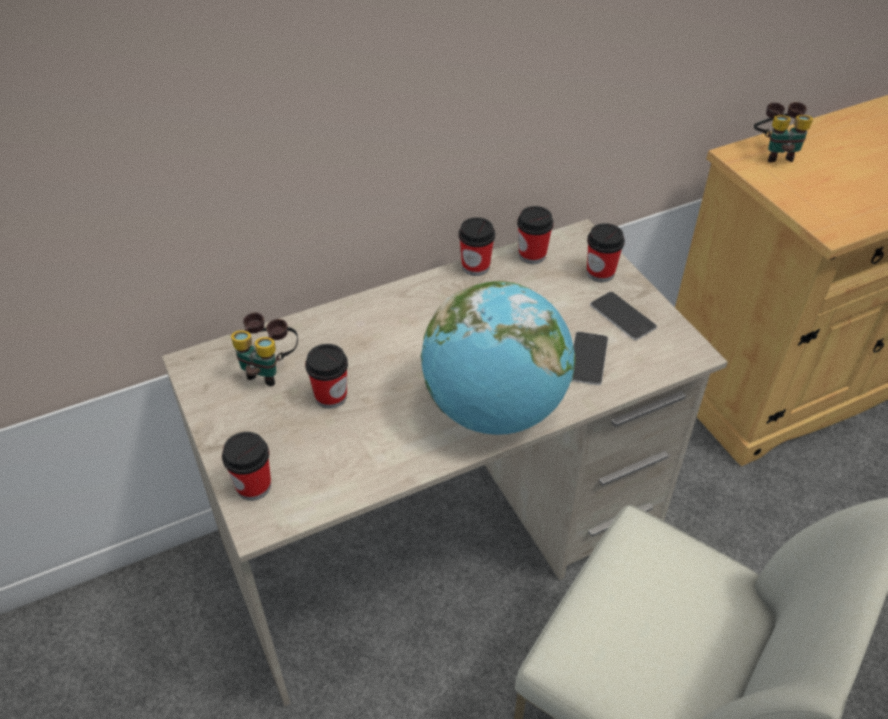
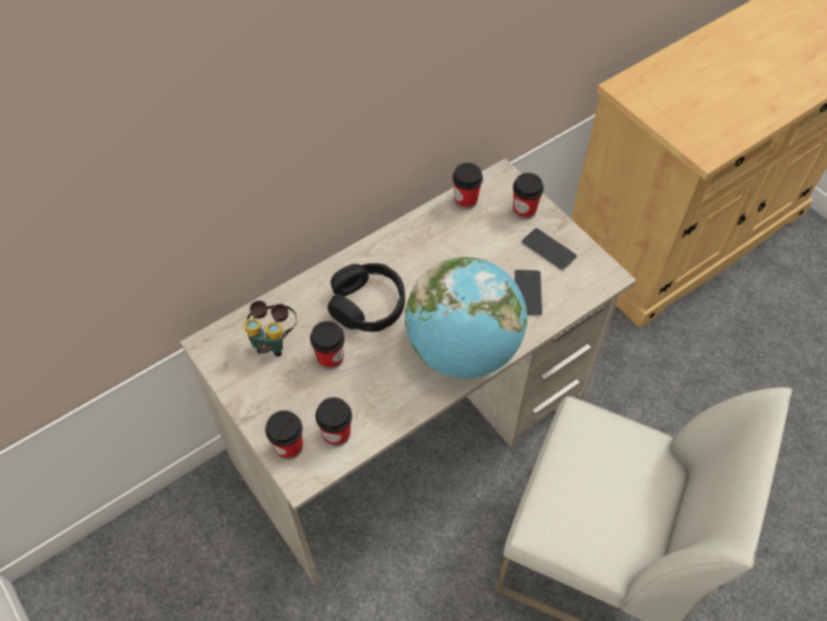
camera: 10 degrees left, 10 degrees up
cup [459,217,495,276] -> cup moved to [315,397,352,447]
binoculars [754,102,813,162] -> none
none -> black headphones [328,263,405,332]

